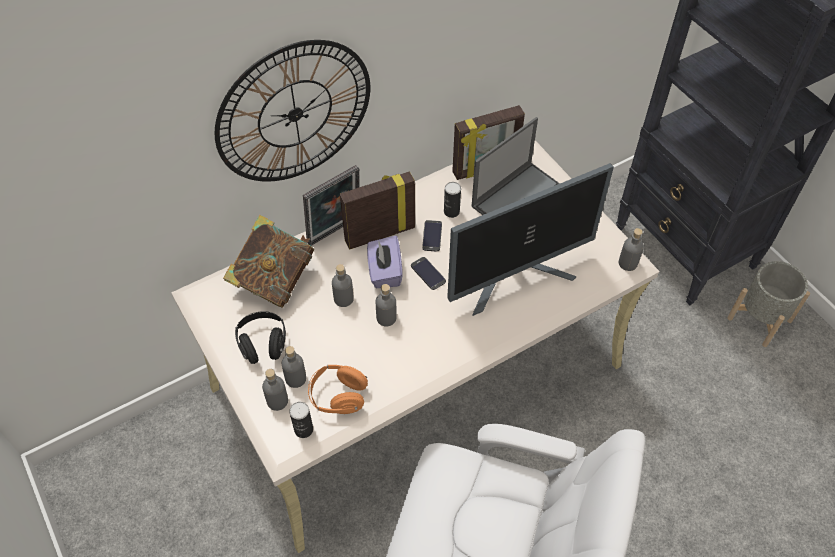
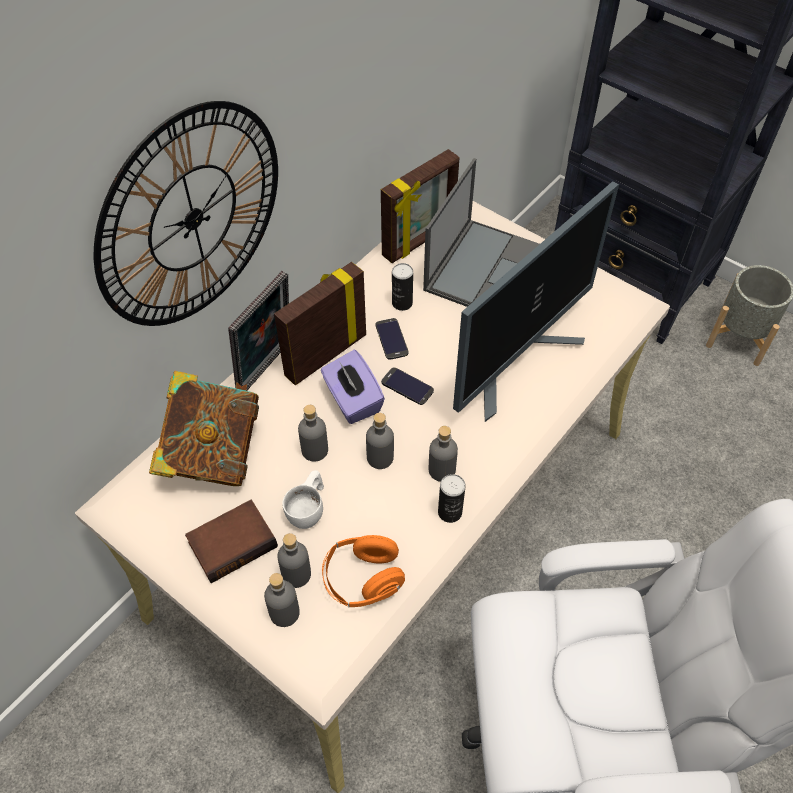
camera: 20 degrees left, 0 degrees up
black headphones [235,311,286,364] -> book [185,500,278,583]
can [289,402,313,438] -> can moved to [438,474,466,523]
grey bottle [619,228,644,271] -> grey bottle moved to [429,426,458,482]
none -> white cup [282,470,324,529]

